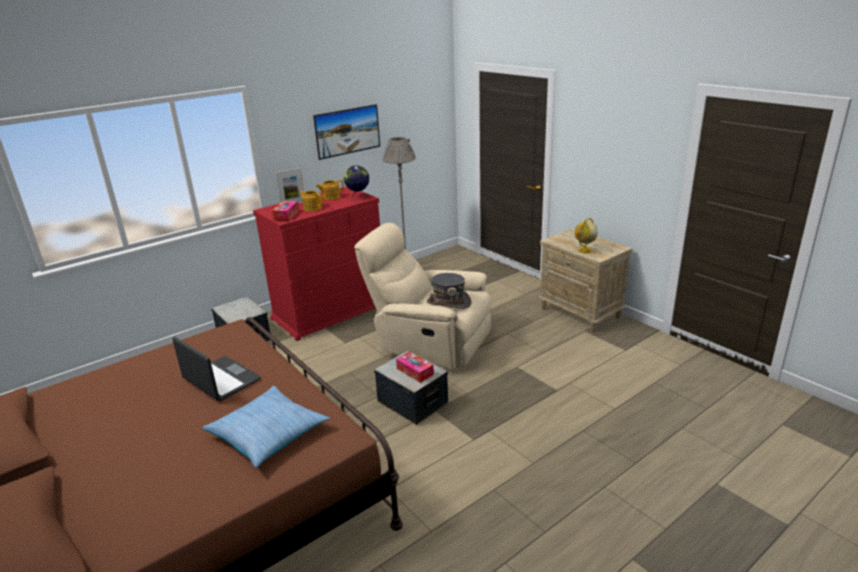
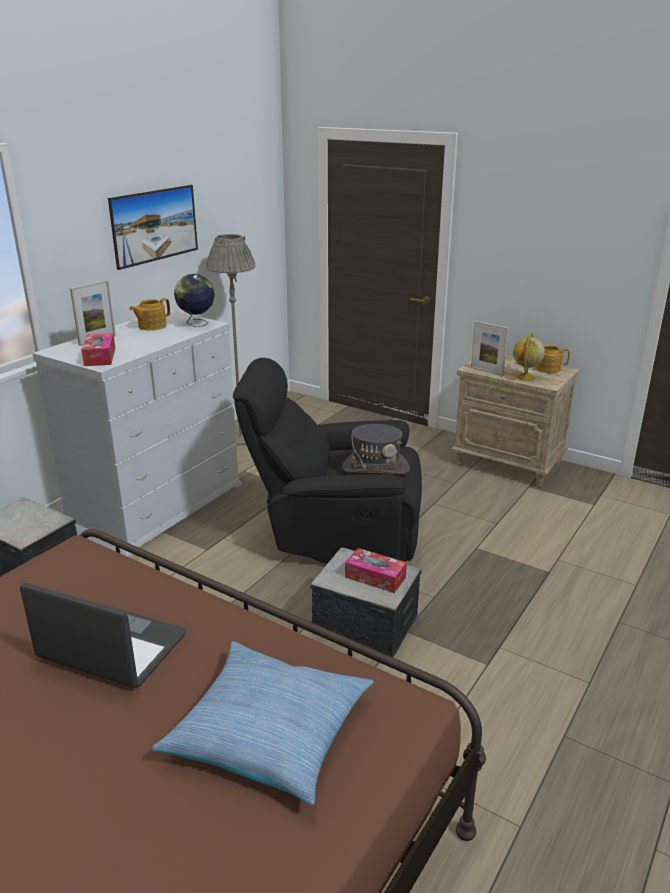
camera: 20 degrees left, 0 degrees up
red dresser [253,186,380,341] -> white dresser [32,310,242,557]
teapot [300,191,323,211] -> teapot moved to [536,345,570,373]
beige armchair [354,223,491,370] -> black armchair [233,358,422,564]
none -> picture frame [471,321,508,376]

